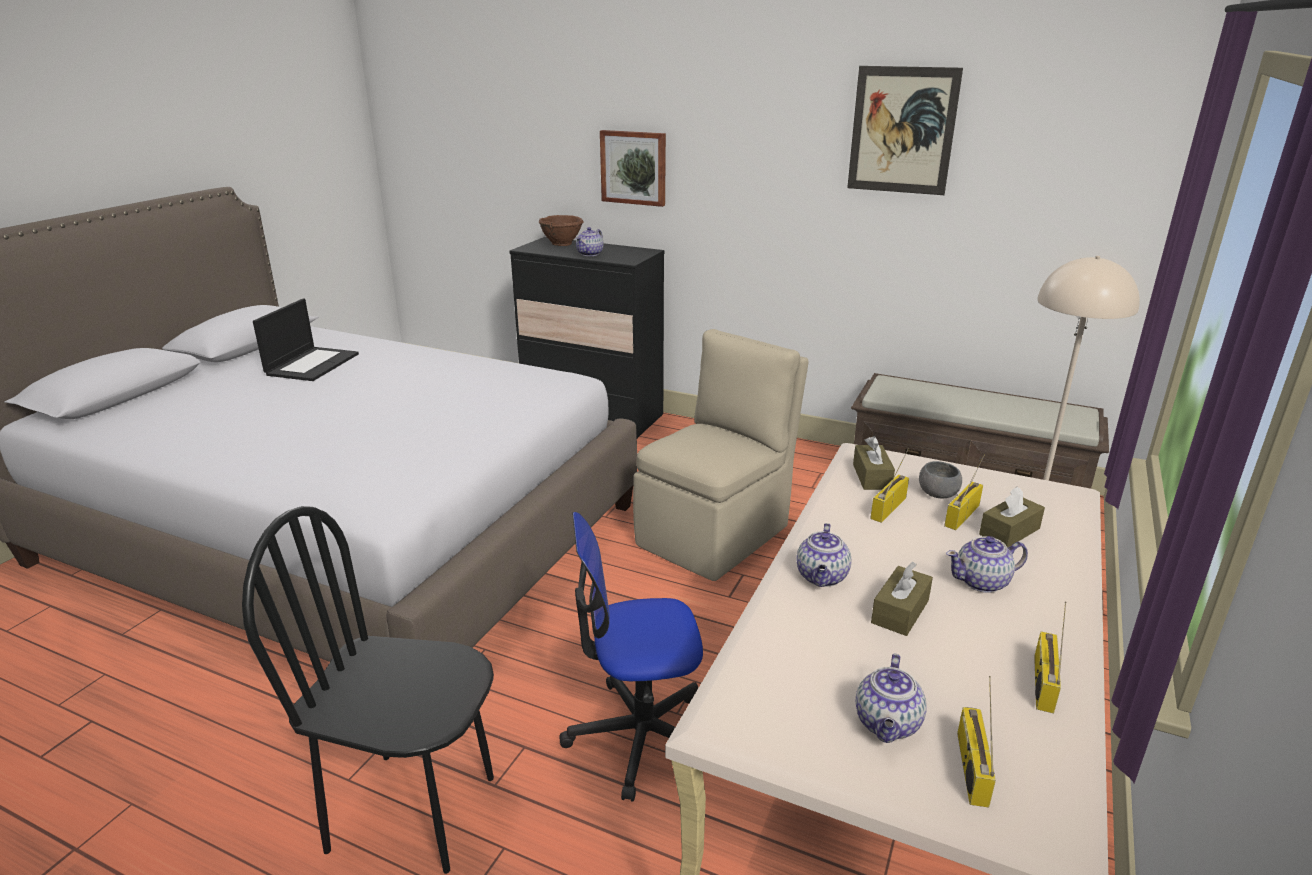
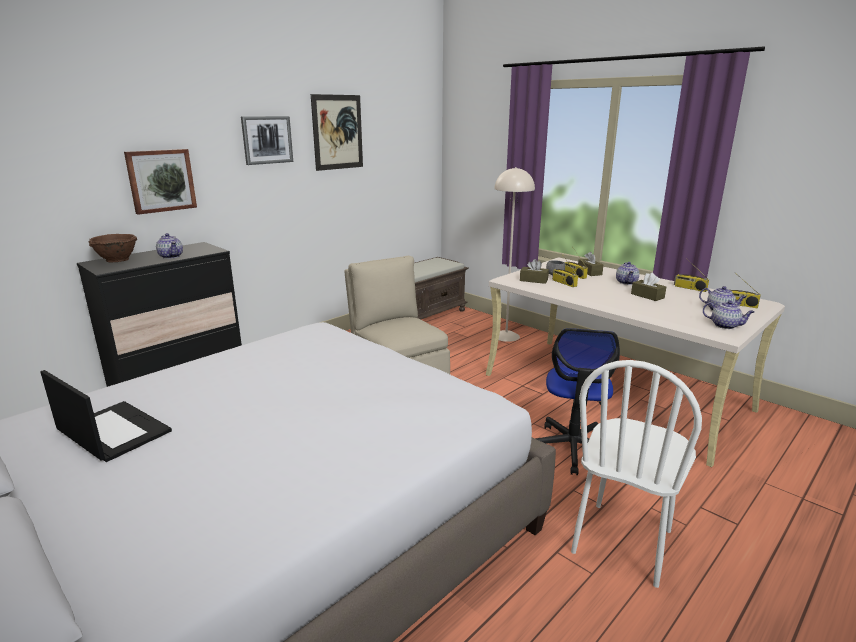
camera: 70 degrees left, 5 degrees down
black chair [242,506,494,874] -> white chair [571,360,702,588]
teapot [796,523,851,587] -> teapot moved to [703,301,754,329]
none -> picture [241,116,293,165]

